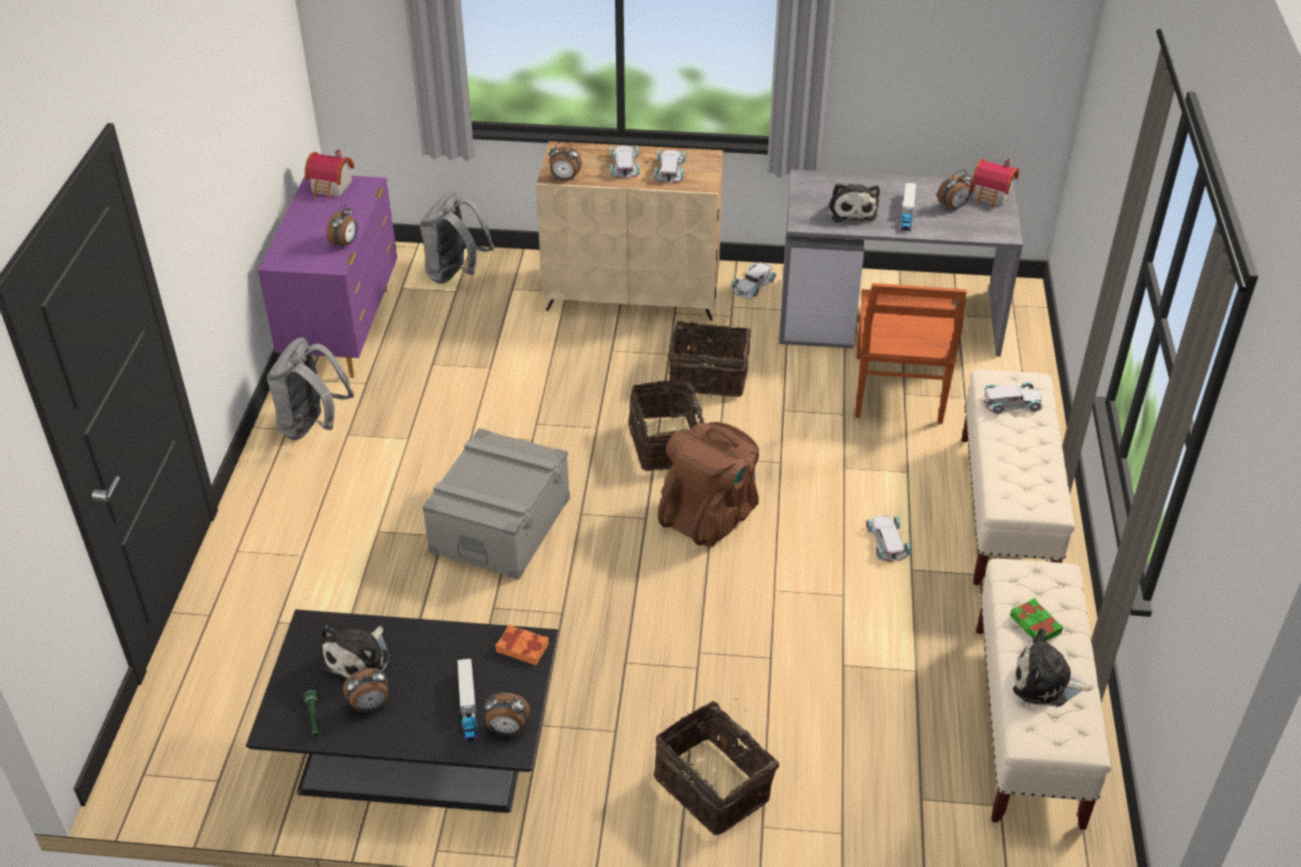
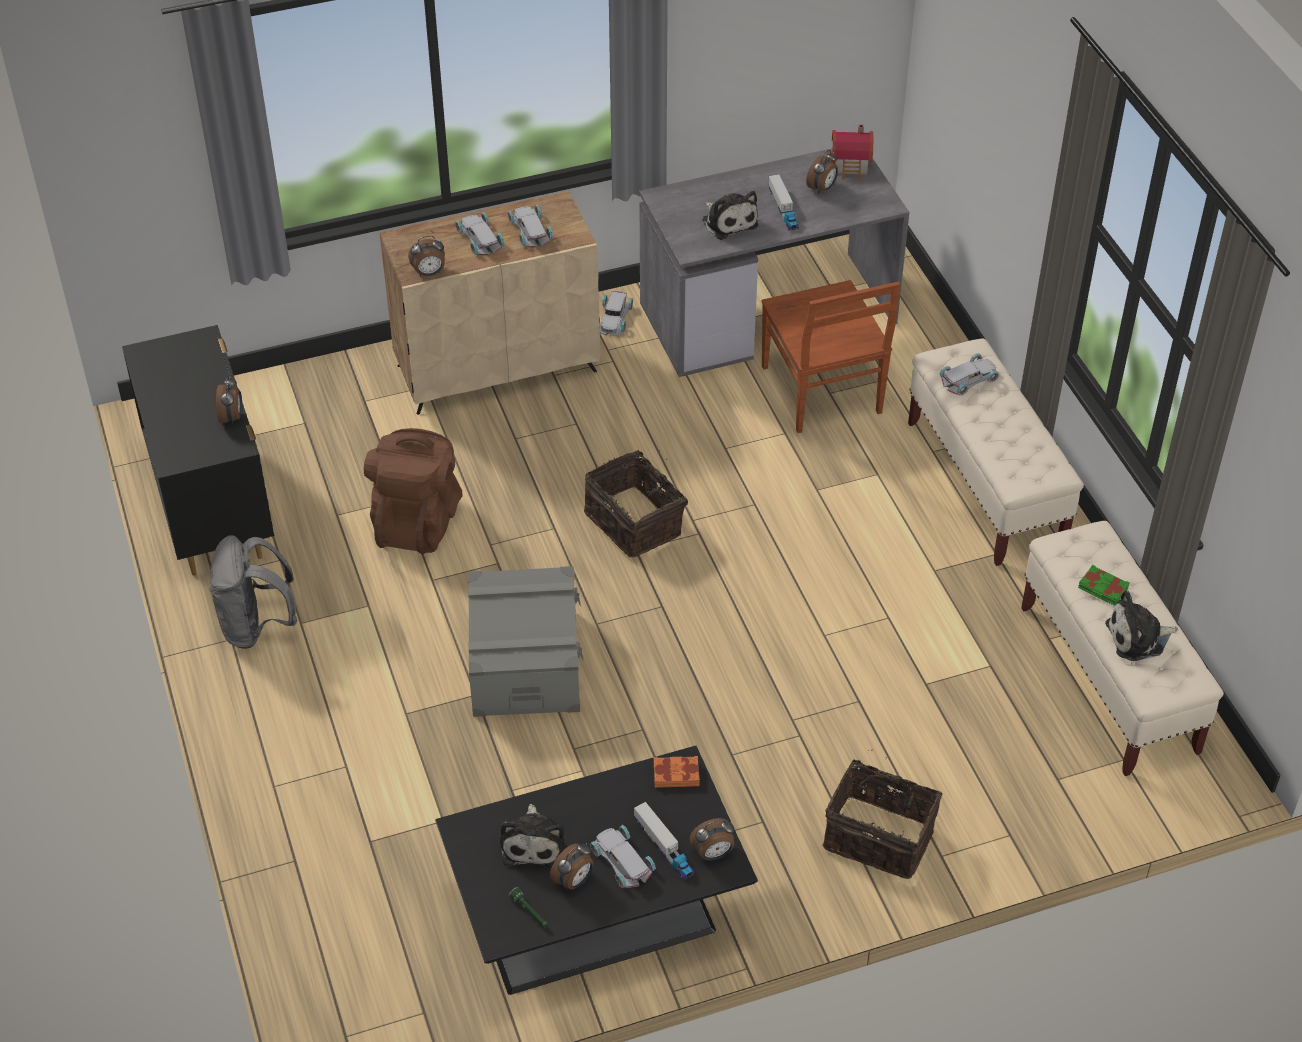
camera: 25 degrees left, 5 degrees up
purple dresser [258,176,397,378] -> black dresser [122,325,274,576]
toy house [305,149,354,201] -> none
grey backpack [420,192,494,284] -> none
brown backpack [658,422,759,547] -> brown backpack moved to [364,428,462,554]
basket [668,314,751,397] -> none
white toy car [866,515,911,562] -> white toy car moved to [590,825,656,889]

